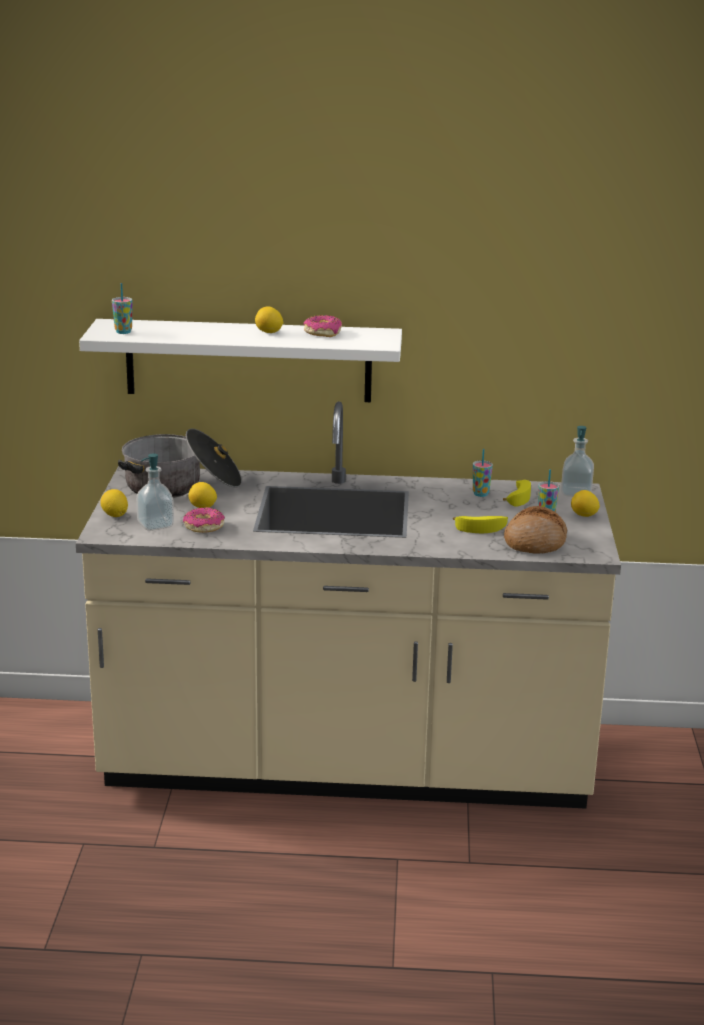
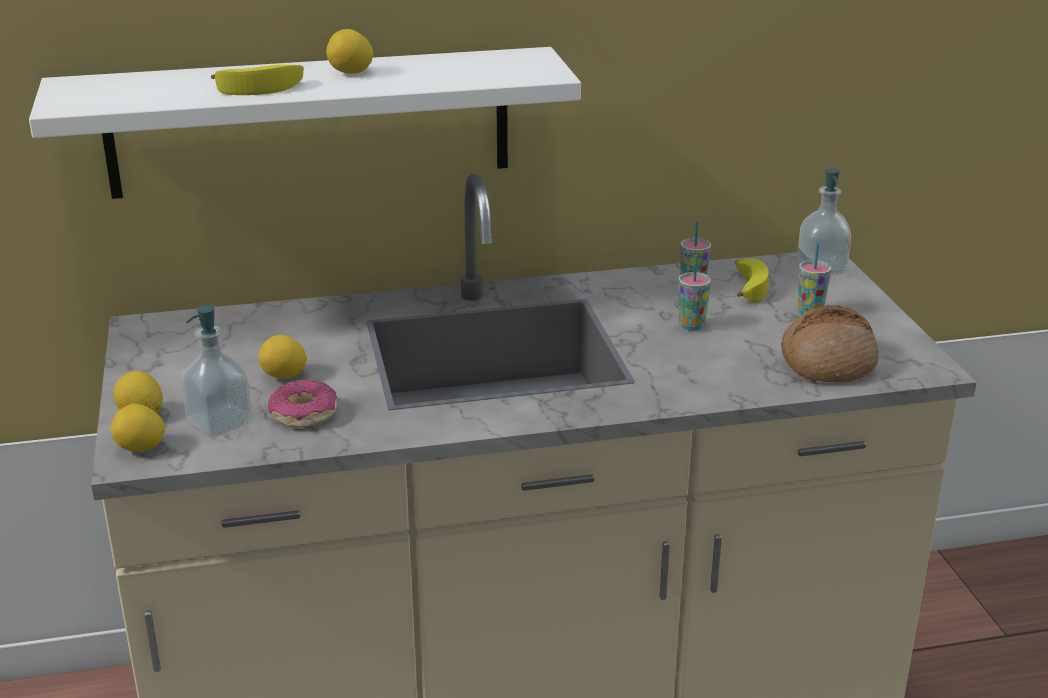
camera: 15 degrees left, 5 degrees up
cup [112,283,133,334] -> cup moved to [678,255,711,331]
cooking pot [118,429,242,498] -> none
donut [303,315,342,337] -> none
banana [453,516,508,533] -> banana moved to [211,65,304,95]
lemon [571,490,600,517] -> lemon moved to [111,404,165,452]

